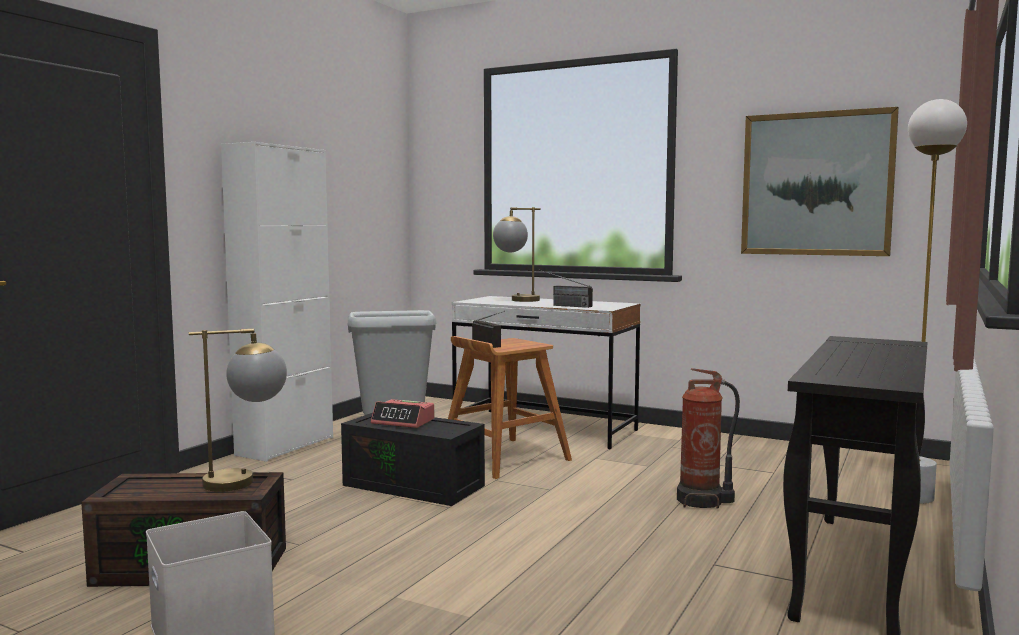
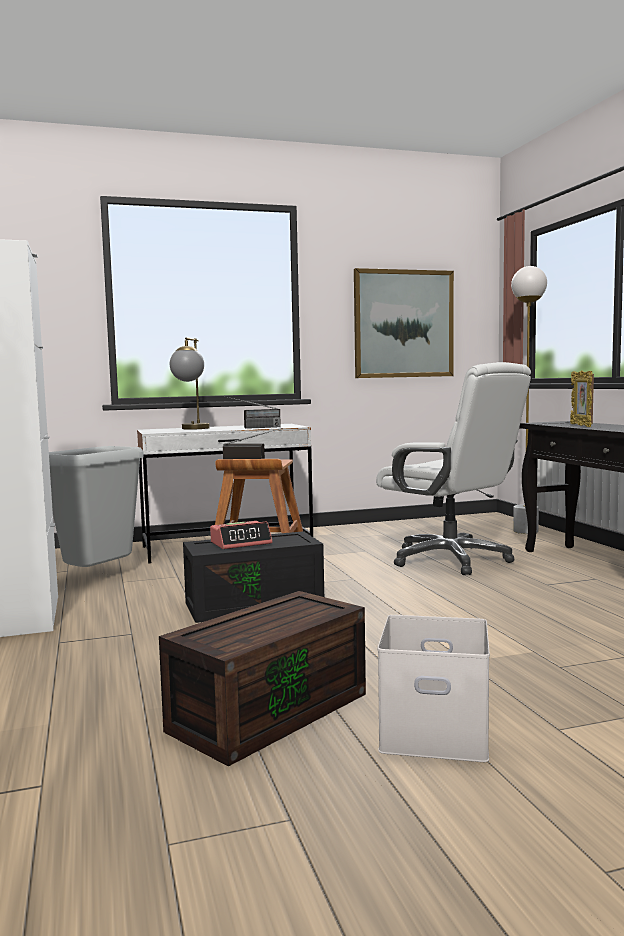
camera: 45 degrees left, 0 degrees up
table lamp [189,329,287,492] -> none
fire extinguisher [677,368,740,509] -> white office chair [376,362,531,575]
none -> picture frame [570,371,594,427]

